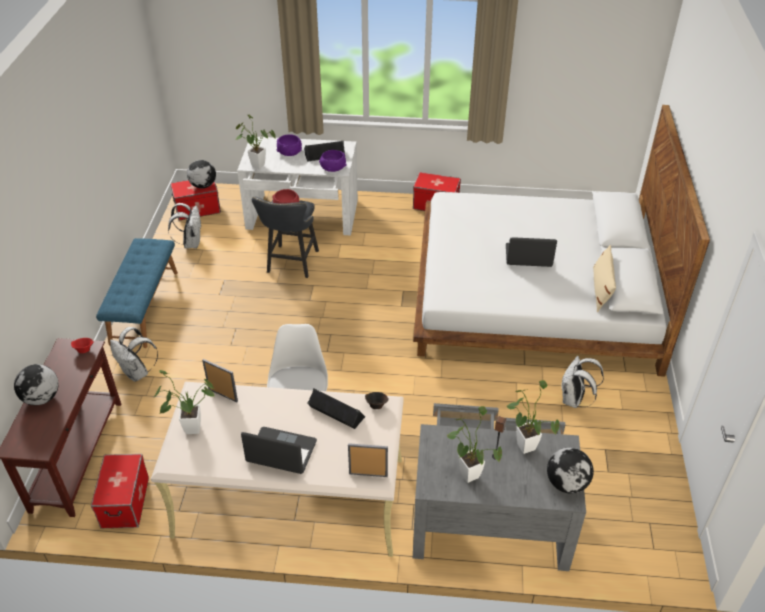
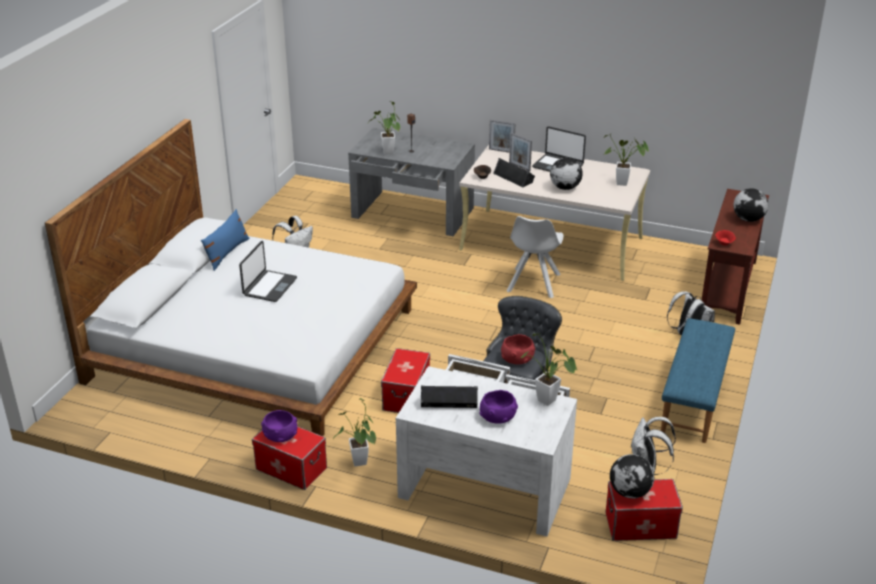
camera: 165 degrees left, 10 degrees down
storage box [91,454,149,528] -> storage box moved to [381,348,430,413]
picture frame [202,359,238,402] -> picture frame moved to [509,133,532,171]
purple bowl [319,150,346,172] -> purple bowl moved to [261,410,298,442]
potted plant [447,406,502,483] -> potted plant moved to [333,398,376,466]
laptop [506,237,557,267] -> laptop turned 90 degrees counterclockwise [239,241,297,302]
globe [547,447,594,494] -> globe moved to [550,158,583,190]
beige pillow [593,245,616,312] -> blue pillow [201,209,250,271]

